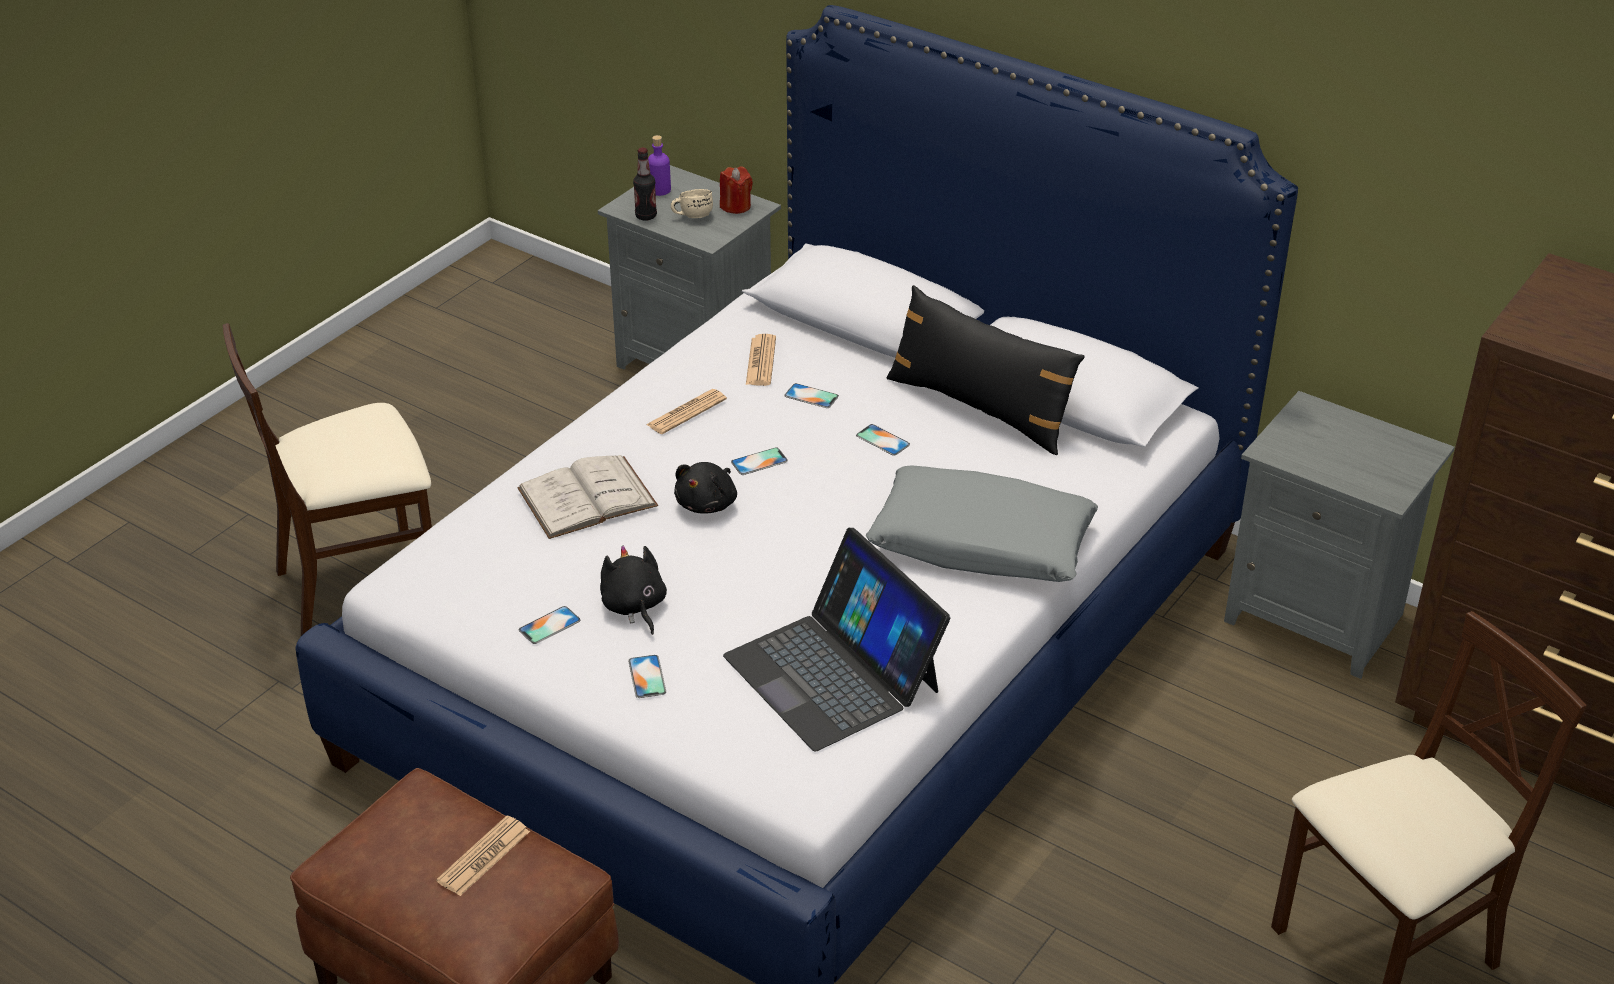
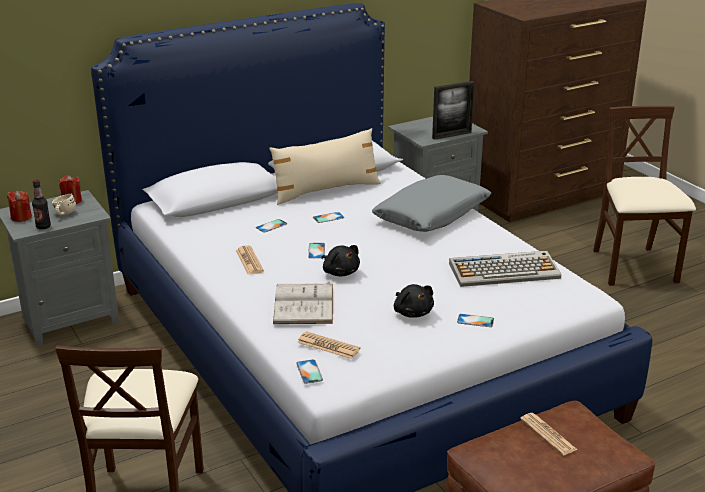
camera: 65 degrees left, 10 degrees down
phone [519,606,580,644] -> phone moved to [296,360,323,384]
black plush toy [600,545,667,635] -> black plush toy turned 120 degrees counterclockwise [394,284,434,318]
purple bottle [648,135,671,196] -> red candle [7,191,32,222]
laptop [723,528,950,752] -> keyboard [449,251,561,287]
newspaper [746,334,776,386] -> newspaper moved to [297,331,360,359]
black pillow [886,285,1085,455] -> beige pillow [269,128,381,205]
none -> picture frame [432,81,474,140]

